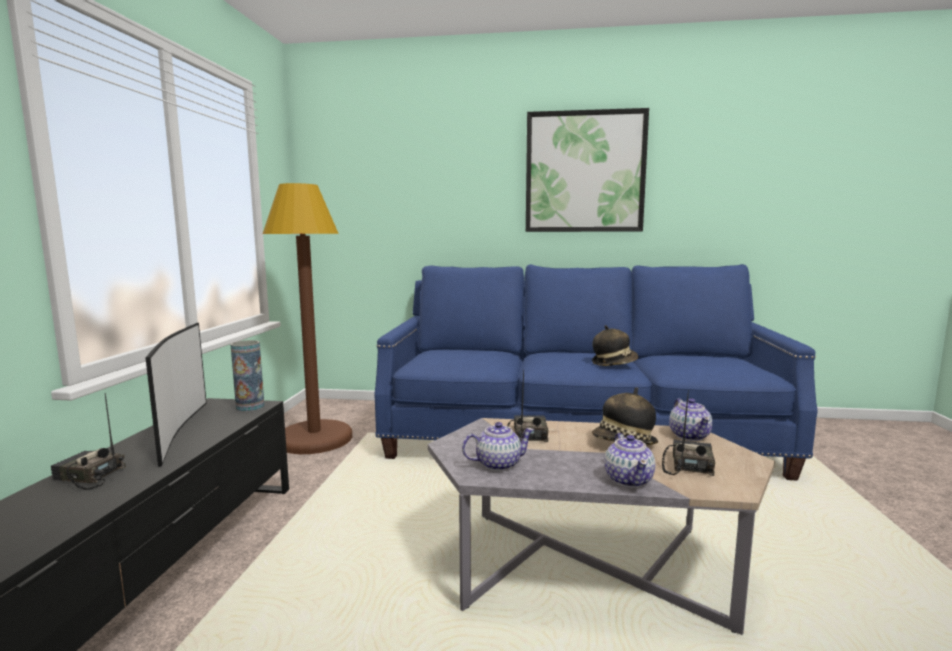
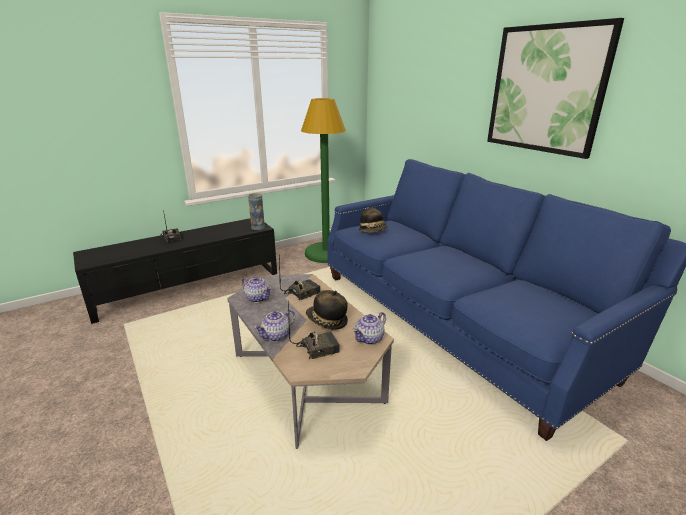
camera: 50 degrees right, 15 degrees up
television [145,323,207,467] -> none
brown floor lamp [263,183,352,454] -> green floor lamp [301,98,346,263]
hat [592,325,639,366] -> hat moved to [359,205,387,232]

